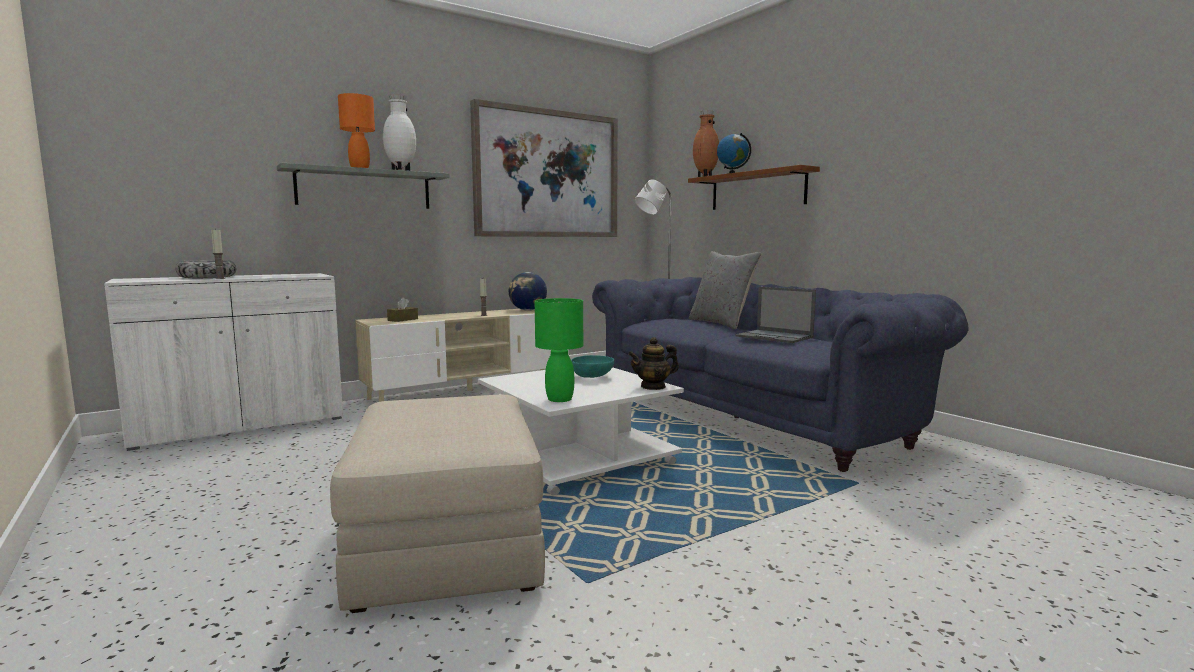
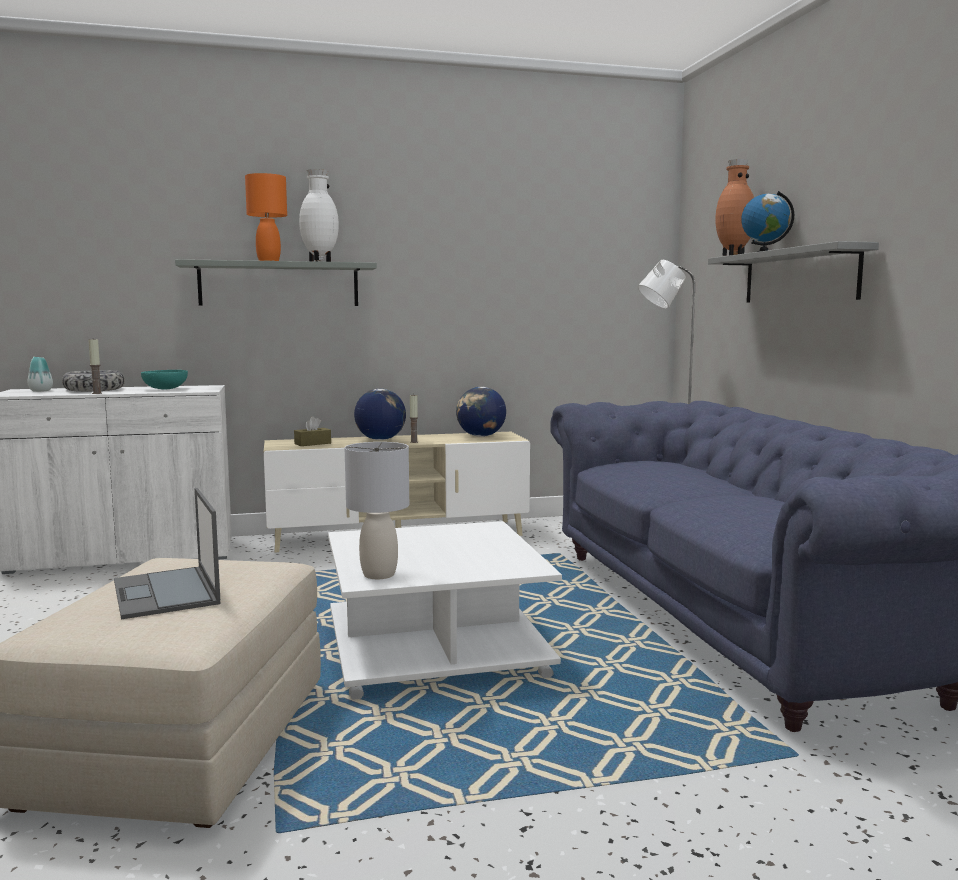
camera: 20 degrees right, 0 degrees up
picture [470,99,618,237] -> none
green table lamp [535,298,583,402] -> grey table lamp [345,442,409,579]
turquoise bowl [571,355,614,378] -> turquoise bowl moved to [141,370,188,390]
teapot [628,337,679,390] -> none
brown shelf [688,165,820,210] -> grey shelf [708,241,879,303]
grey pillow [689,251,762,329] -> none
laptop [735,287,816,343] -> laptop moved to [114,488,220,619]
none -> vase [28,357,53,392]
none -> globe [354,389,406,440]

